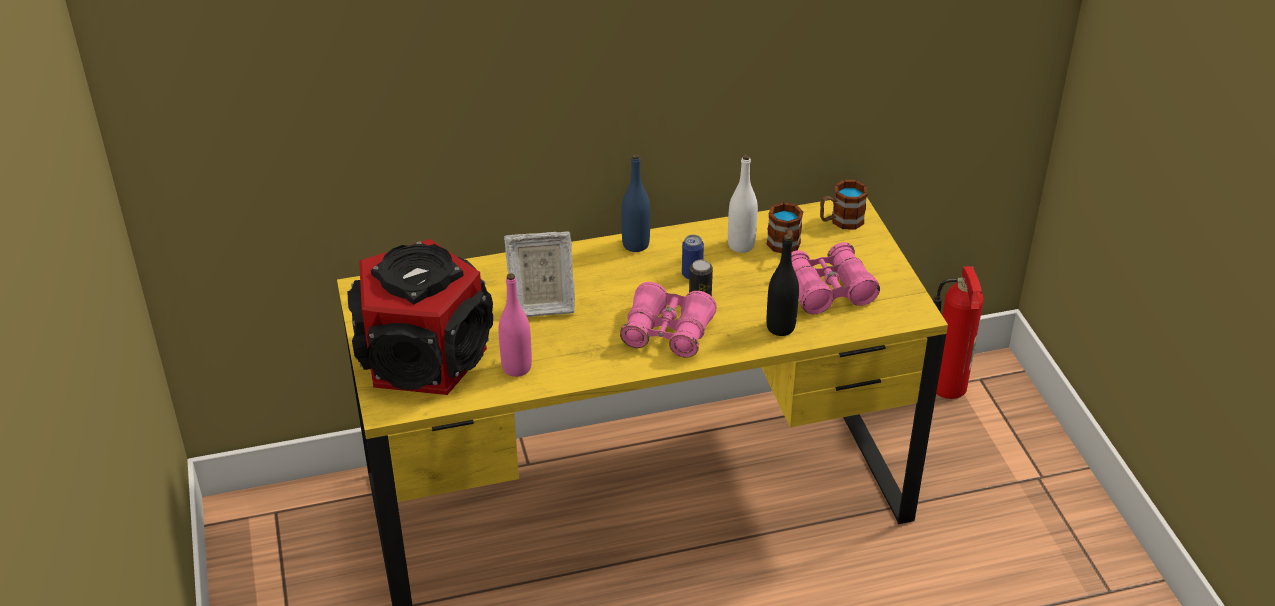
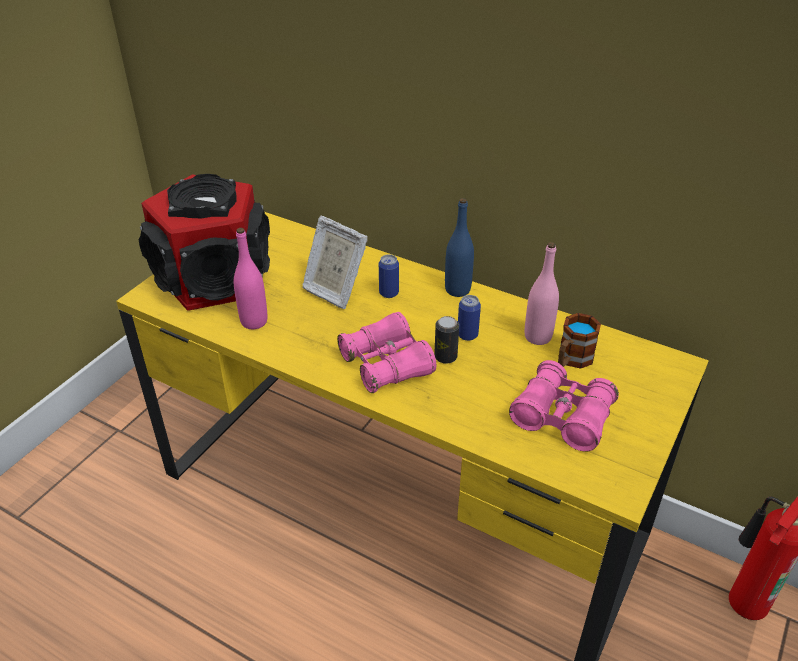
camera: 45 degrees right, 0 degrees up
white bottle [728,154,758,253] -> pink bottle [525,242,559,345]
black bottle [767,234,799,336] -> none
mug [820,180,868,229] -> none
none -> can [379,254,399,298]

